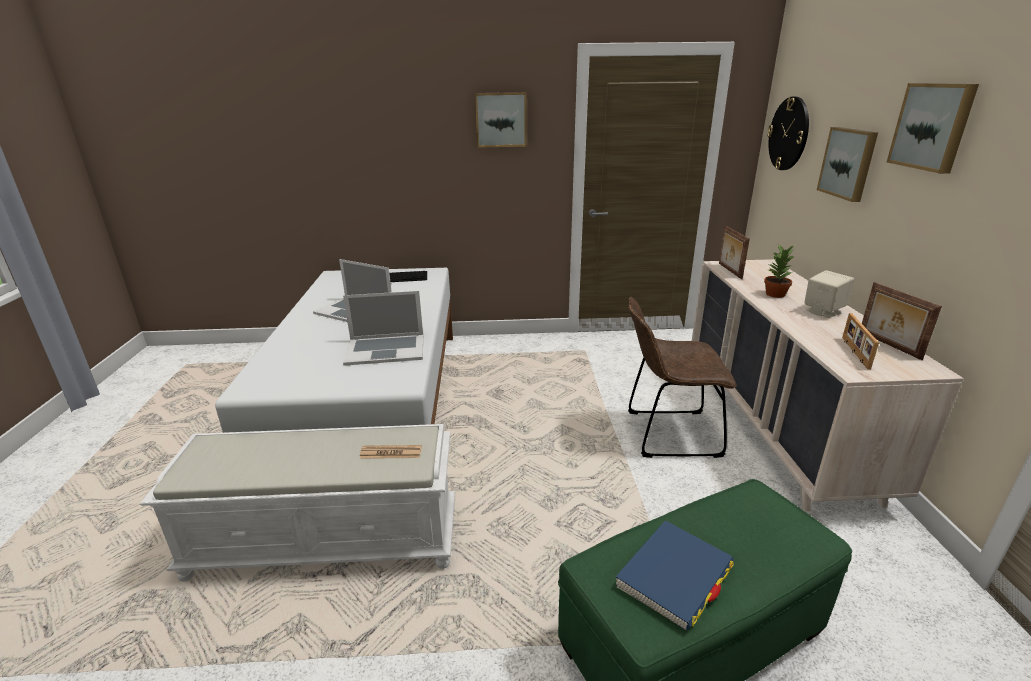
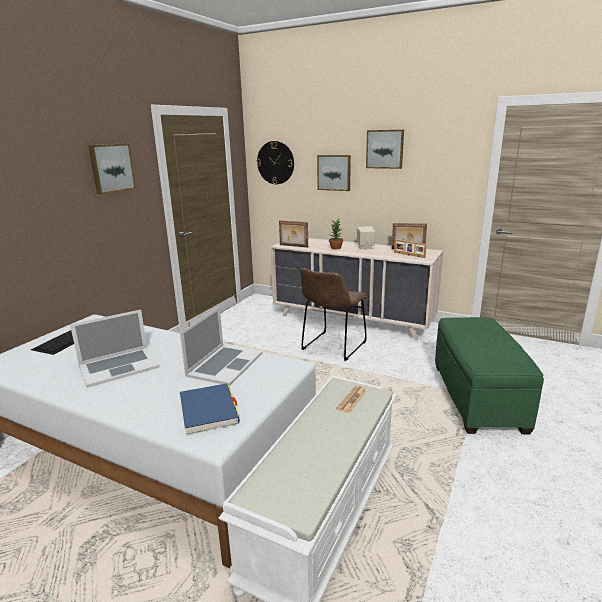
camera: 60 degrees left, 5 degrees down
blue book [616,520,734,631] -> blue book moved to [180,383,240,436]

